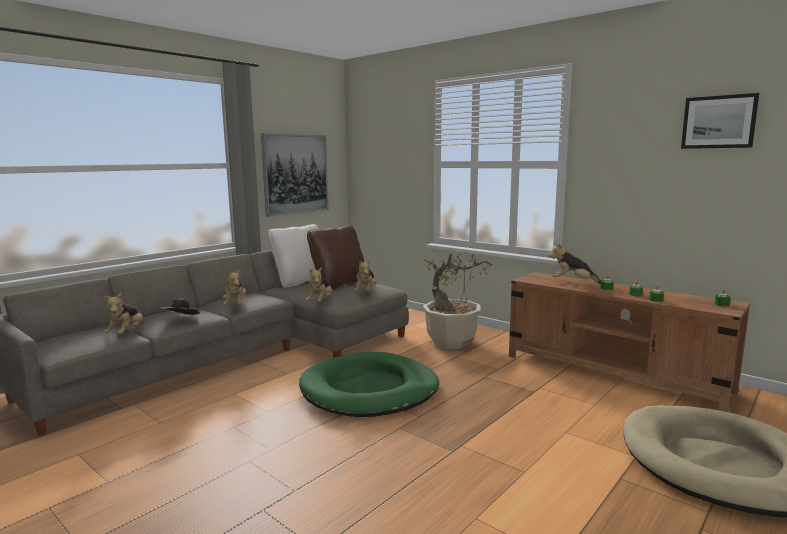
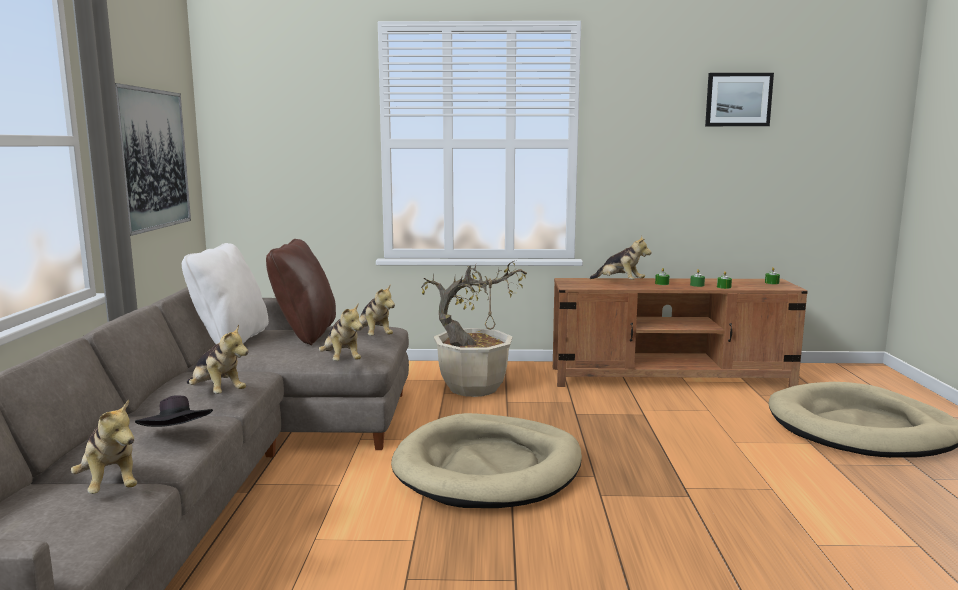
camera: 40 degrees left, 0 degrees up
green dog bed [299,352,439,417] -> beige dog bed [391,413,582,508]
plush toy [548,243,601,284] -> plush toy turned 120 degrees counterclockwise [590,236,651,280]

